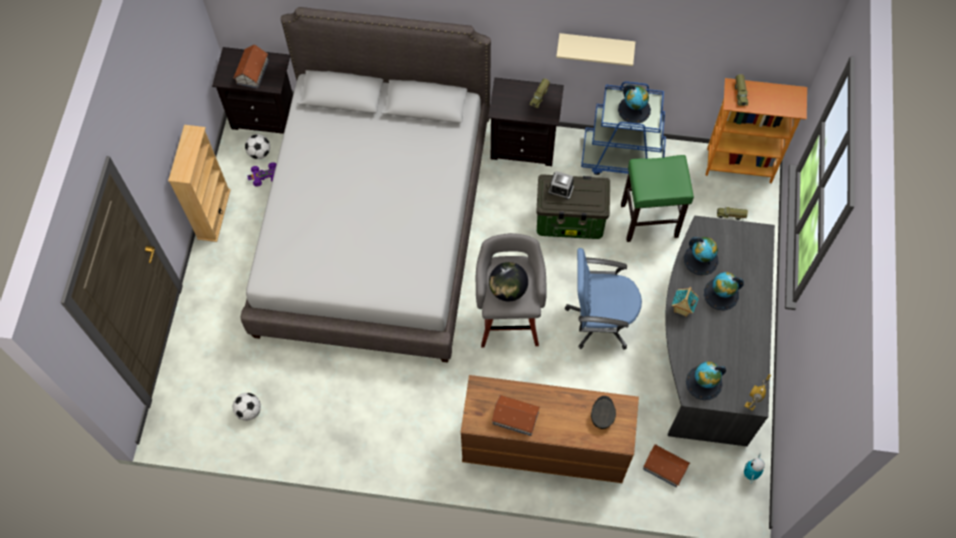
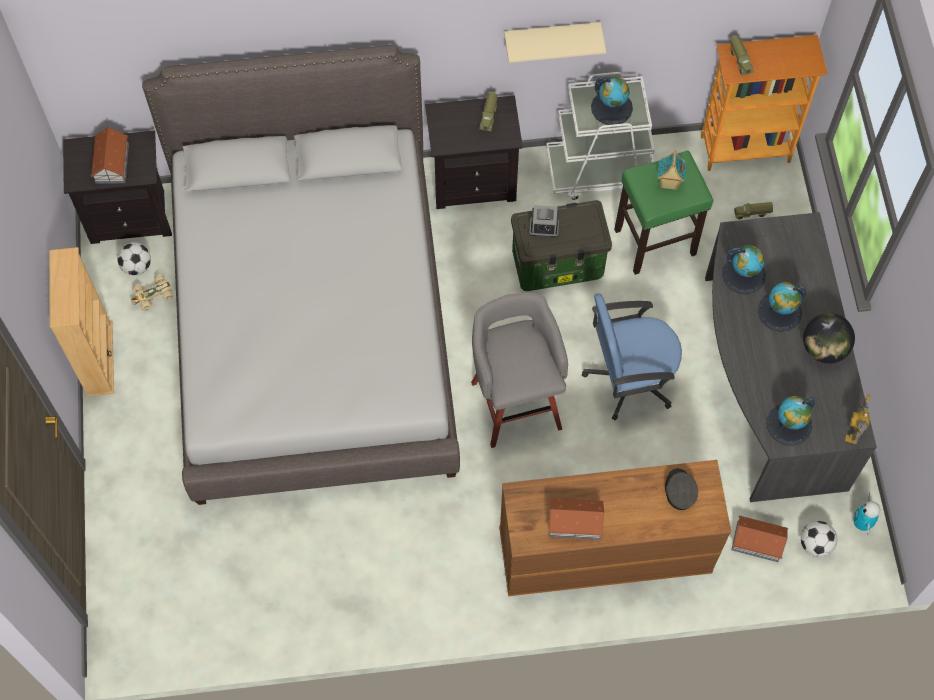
camera: 15 degrees left, 0 degrees up
football [233,393,261,421] -> football moved to [801,521,837,557]
purple toy car [247,162,276,186] -> beige toy car [130,275,174,311]
globe [489,262,528,301] -> globe moved to [803,313,855,364]
blue cart [581,81,666,175] -> white cart [546,72,655,200]
toy house [672,287,699,317] -> toy house moved to [657,150,686,190]

